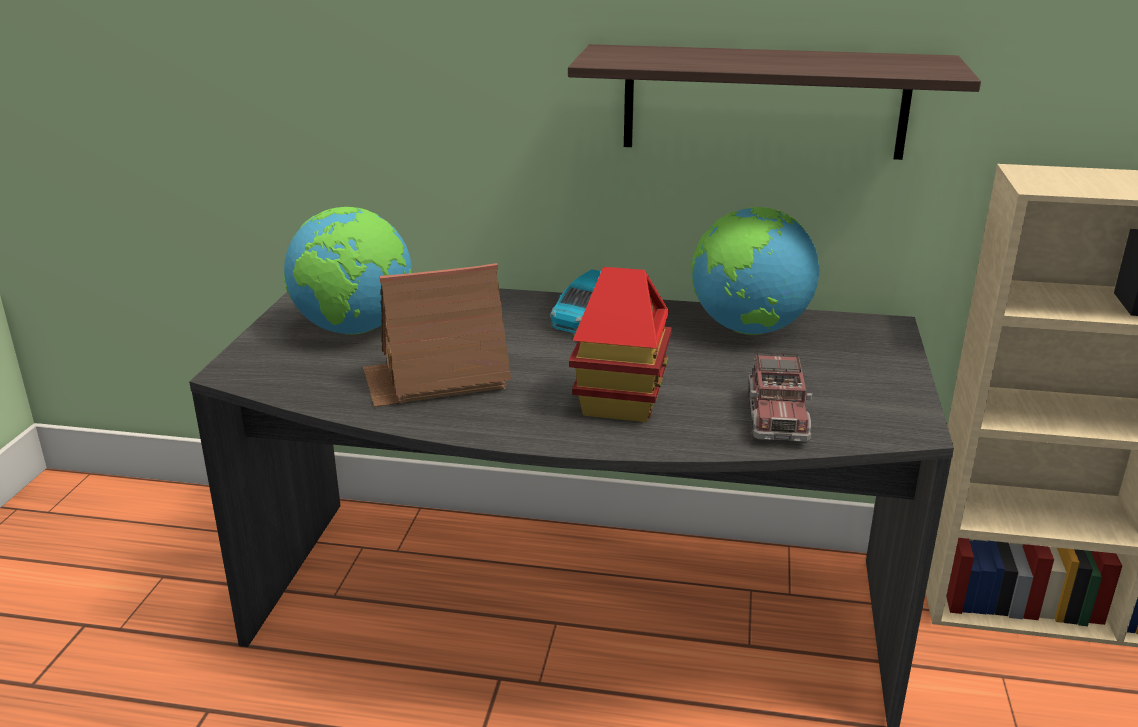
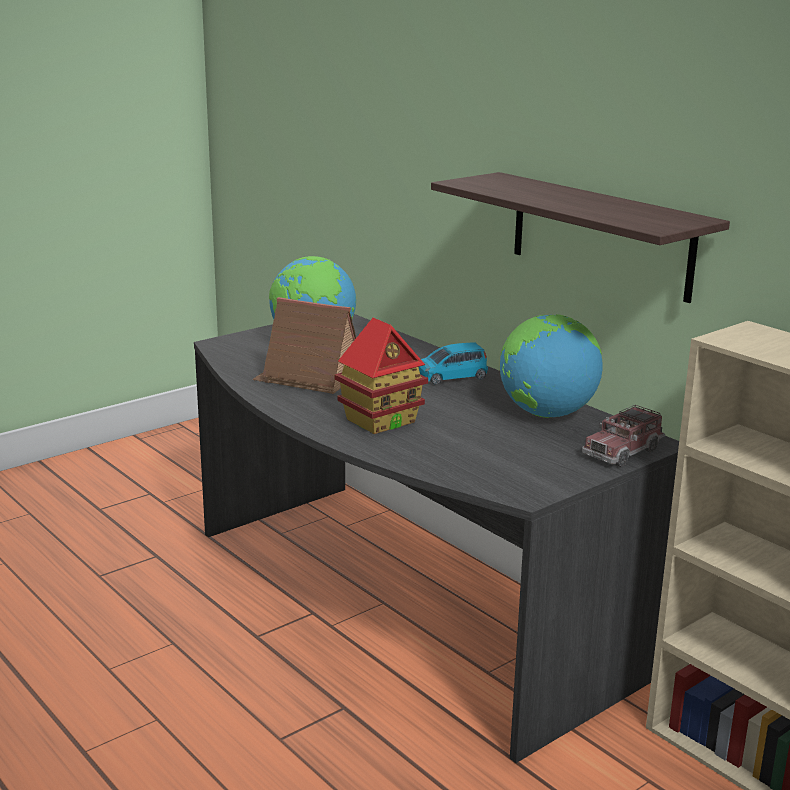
camera: 40 degrees right, 5 degrees down
toy truck [748,352,812,442] -> toy truck moved to [582,405,665,467]

